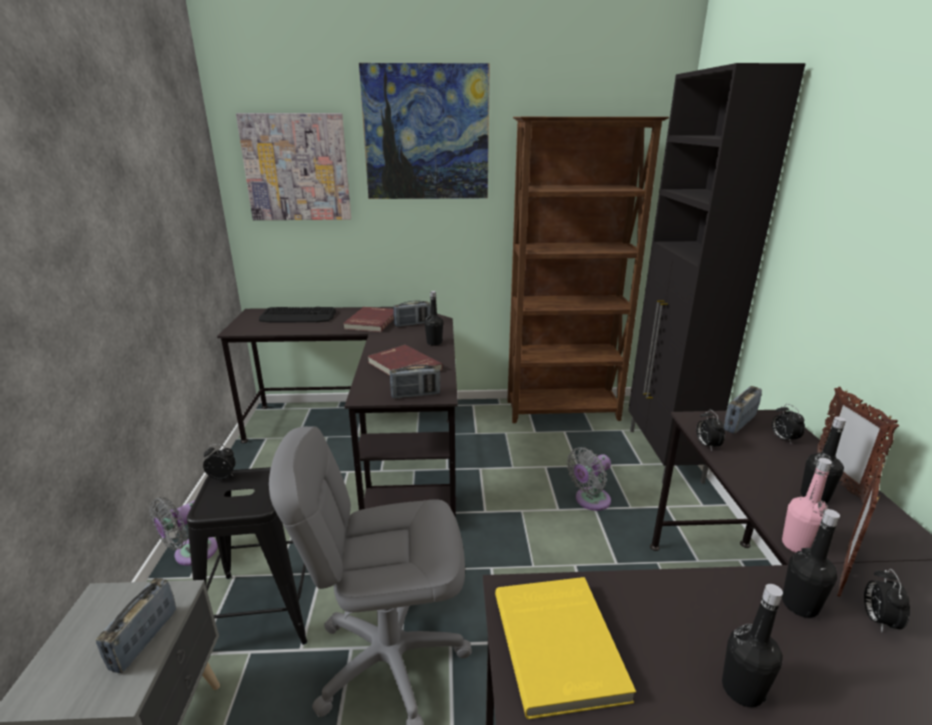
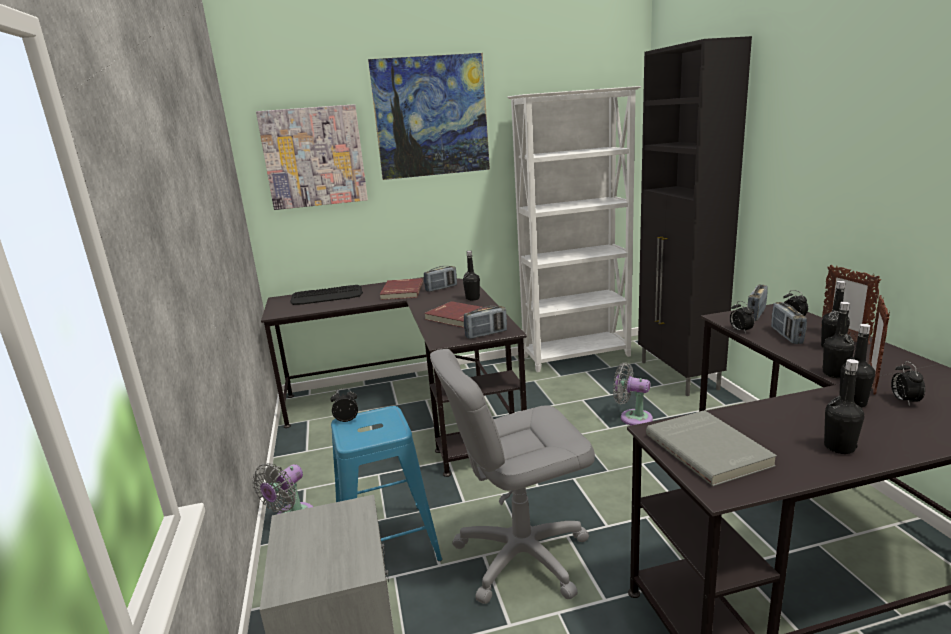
camera: 10 degrees left, 5 degrees down
radio [96,578,176,673] -> radio moved to [771,302,807,344]
black stool [187,467,307,645] -> blue stool [331,406,442,561]
yellow book [495,577,636,719] -> grey book [646,410,777,486]
brown bookcase [507,117,669,423] -> white bookcase [507,86,641,372]
grey fan [566,447,611,511] -> grey fan turned 75 degrees clockwise [613,363,653,426]
pink bottle [782,458,832,553] -> black bottle [823,302,855,378]

